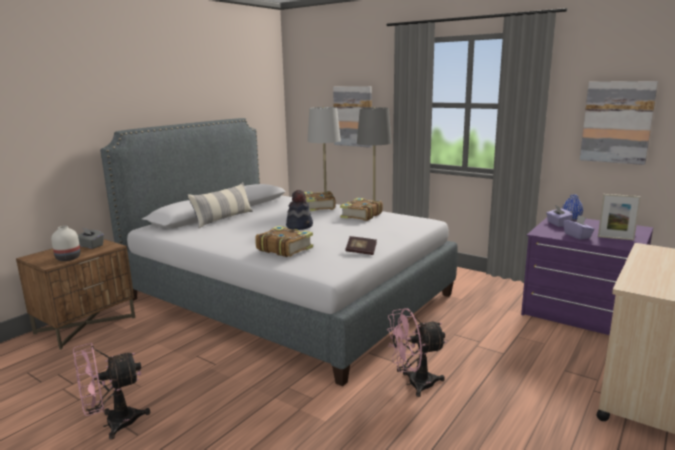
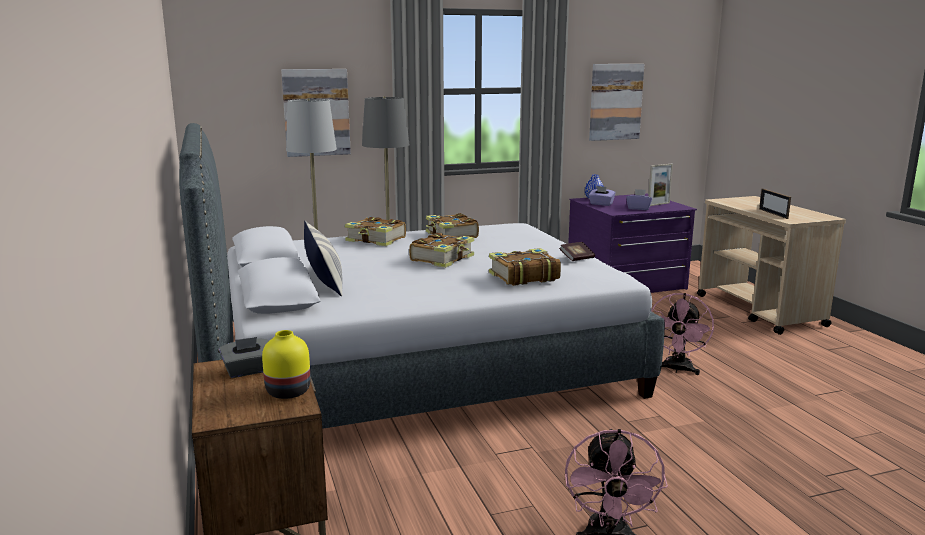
camera: 55 degrees left, 0 degrees up
white vase [51,226,81,261] -> yellow vase [262,330,311,399]
hat [286,190,313,230] -> book [409,233,474,268]
none -> picture frame [759,189,791,219]

